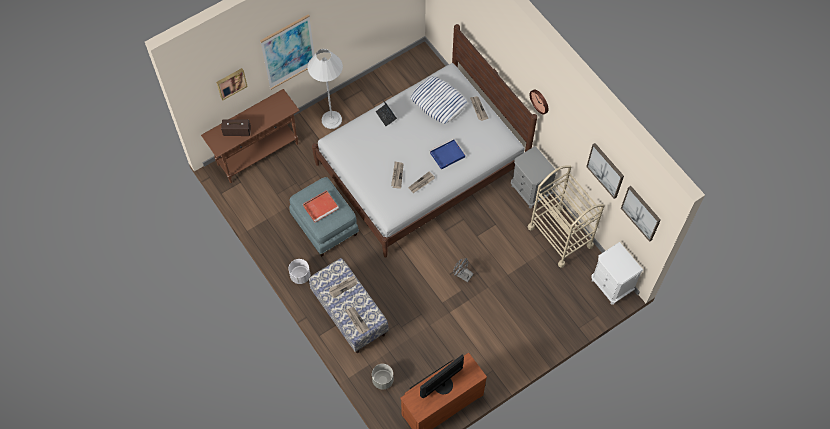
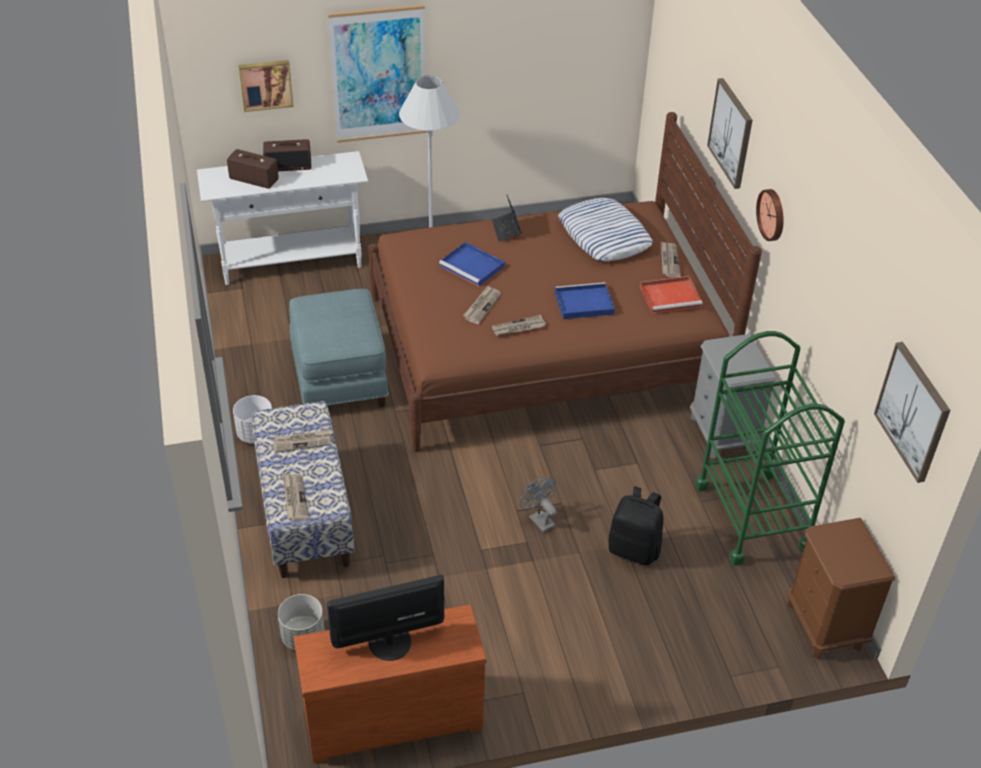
camera: 20 degrees right, 20 degrees down
brown console table [201,89,300,183] -> white console table [197,151,368,285]
red tray [303,190,339,222] -> red tray moved to [640,276,702,314]
white bed [312,24,537,258] -> brown bed [368,112,762,452]
beige cart [528,165,604,268] -> green cart [695,331,845,566]
picture [586,143,624,199] -> picture moved to [707,78,753,189]
white nightstand [591,242,643,305] -> brown nightstand [787,518,895,659]
none -> radio [263,139,311,171]
none -> blue tray [439,242,505,287]
none -> black backpack [608,486,663,566]

